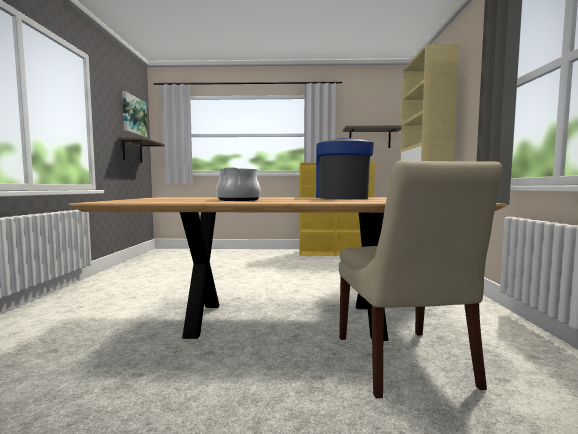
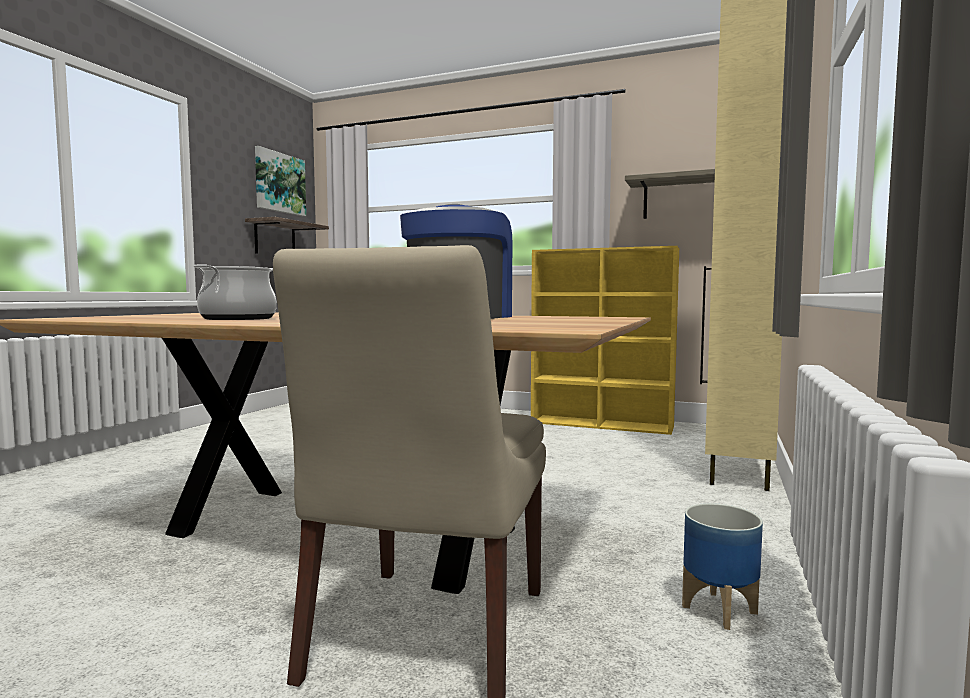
camera: 20 degrees right, 0 degrees up
none -> planter [682,503,763,630]

